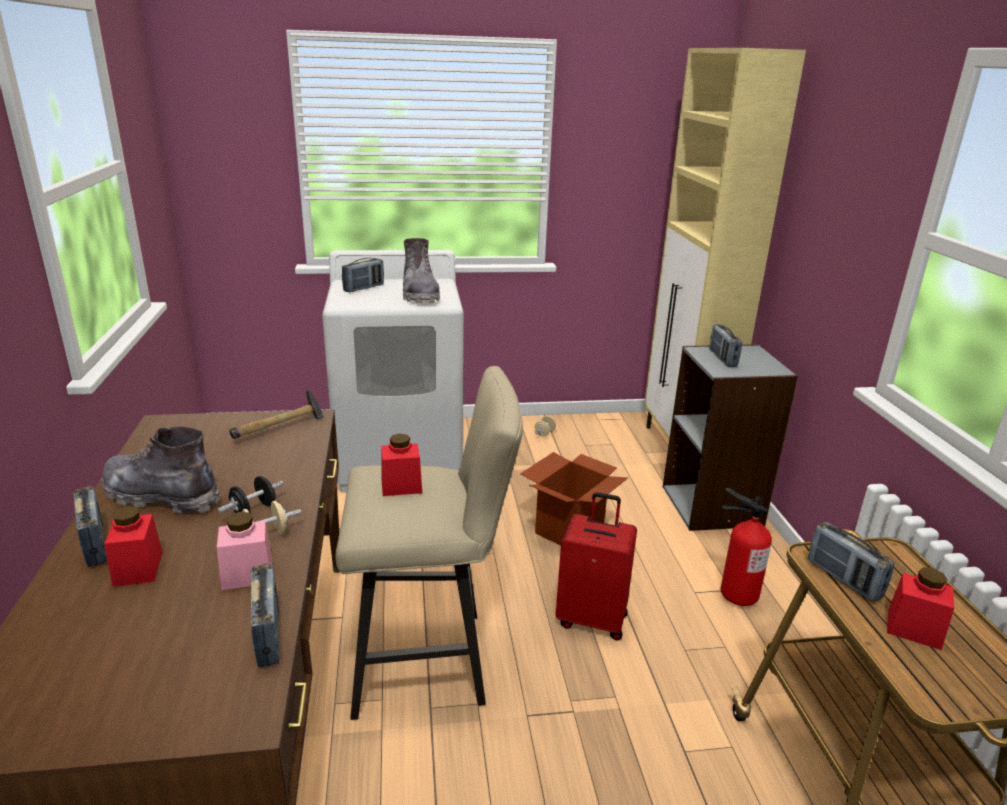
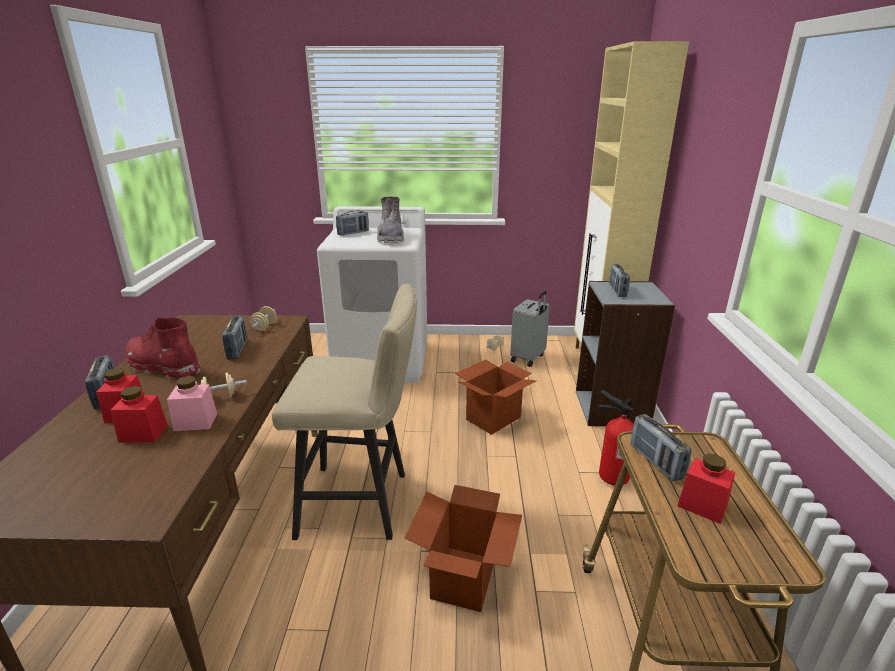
camera: 10 degrees right, 0 degrees up
grey boot [101,426,220,514] -> red boot [125,317,201,379]
black dumbbell [218,476,284,513] -> none
hammer [229,389,324,439] -> beige dumbbell [250,306,277,331]
radio [251,563,279,667] -> radio moved to [222,316,247,360]
red jar [381,434,422,496] -> red jar moved to [110,386,168,442]
red suitcase [556,492,637,641] -> none
none -> cardboard box [405,485,522,612]
none -> grey suitcase [510,291,550,367]

